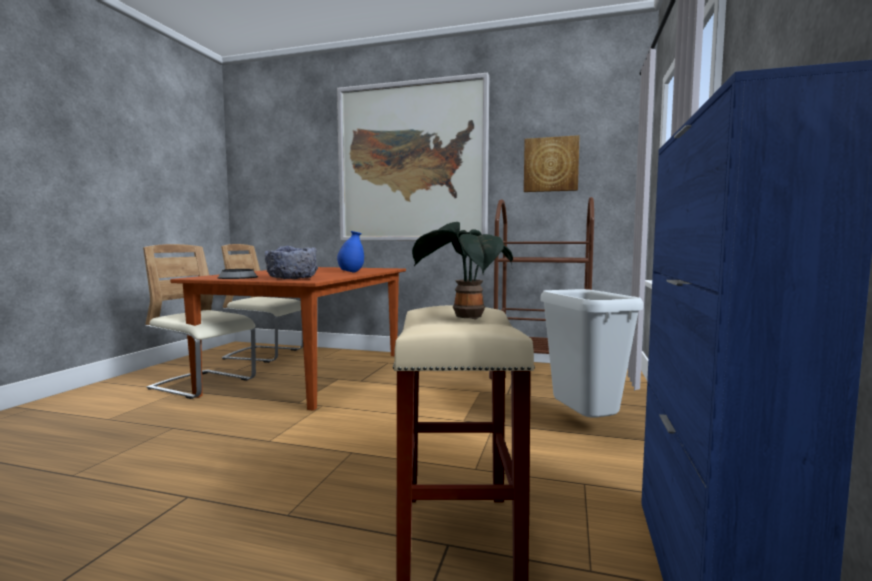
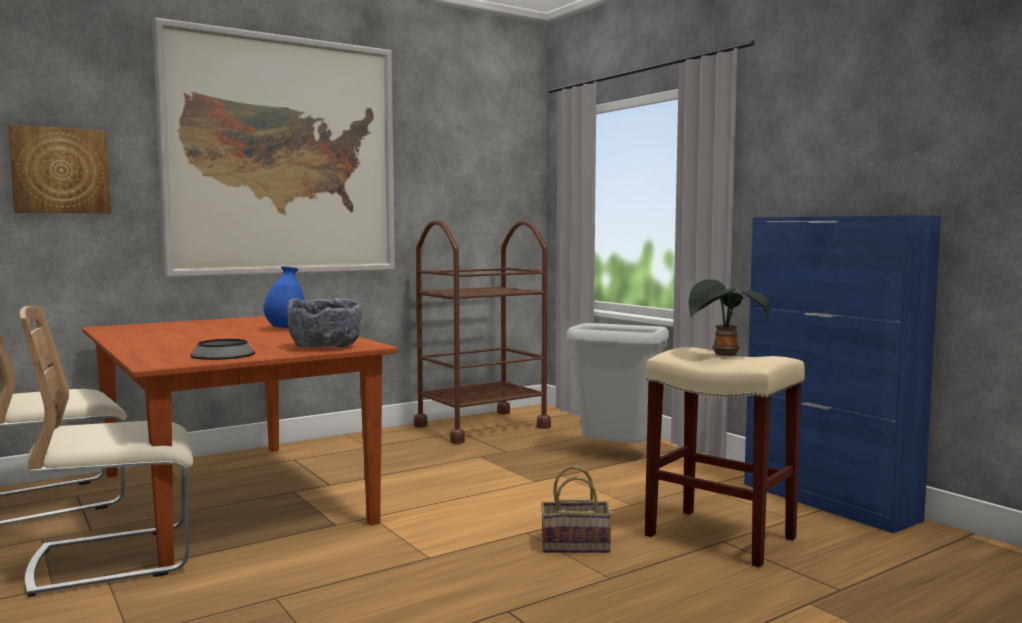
camera: 50 degrees left, 0 degrees up
picture [524,135,580,192] -> picture moved to [9,125,111,213]
none -> basket [541,466,612,553]

